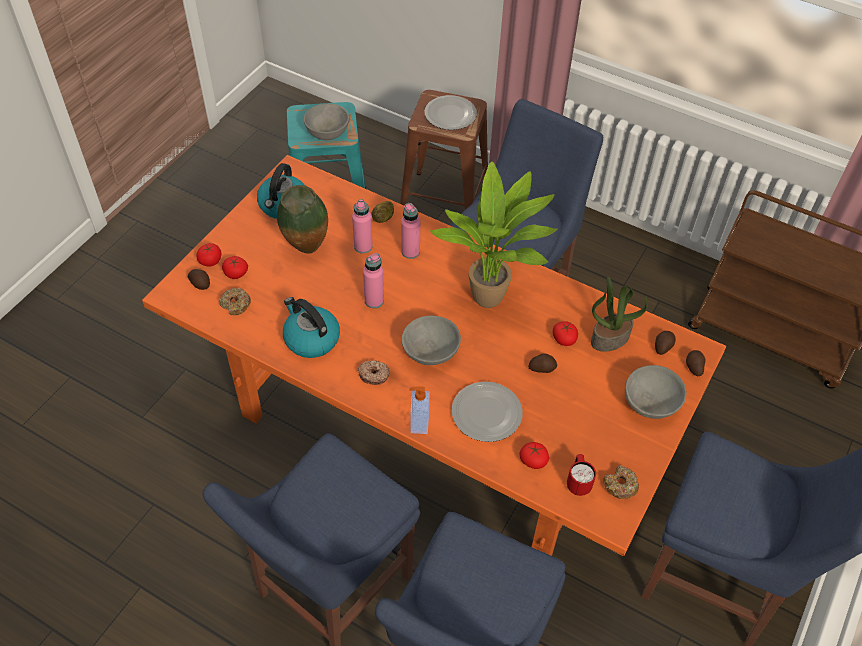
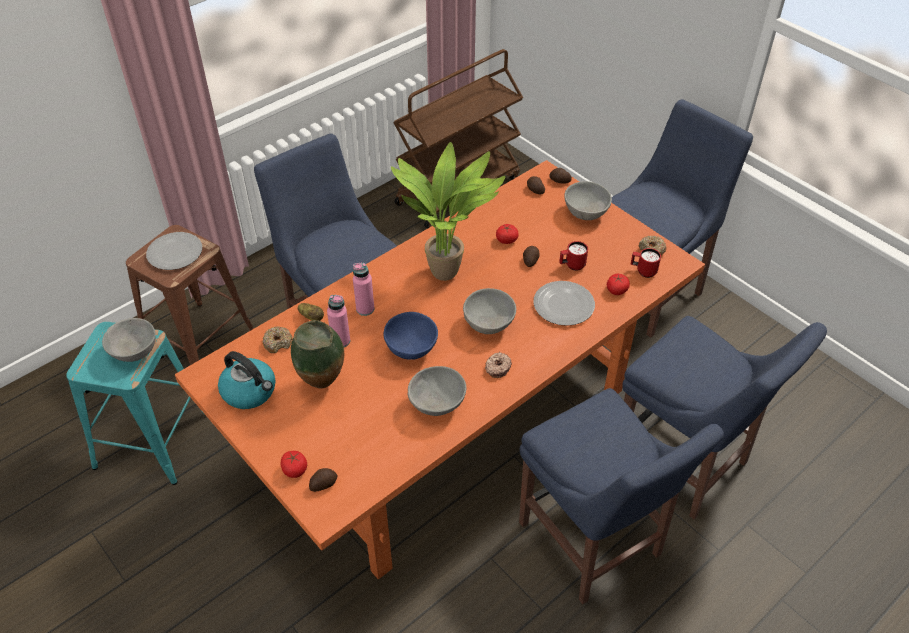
camera: 70 degrees left, 5 degrees down
donut [219,288,251,315] -> donut moved to [263,326,293,353]
tomato [222,256,248,279] -> none
kettle [283,297,340,358] -> grey bowl [408,366,466,416]
pink bottle [363,253,384,308] -> blue bowl [384,312,438,360]
soap dispenser [409,386,430,434] -> none
potted plant [591,277,648,352] -> none
none -> red mug [559,241,588,271]

